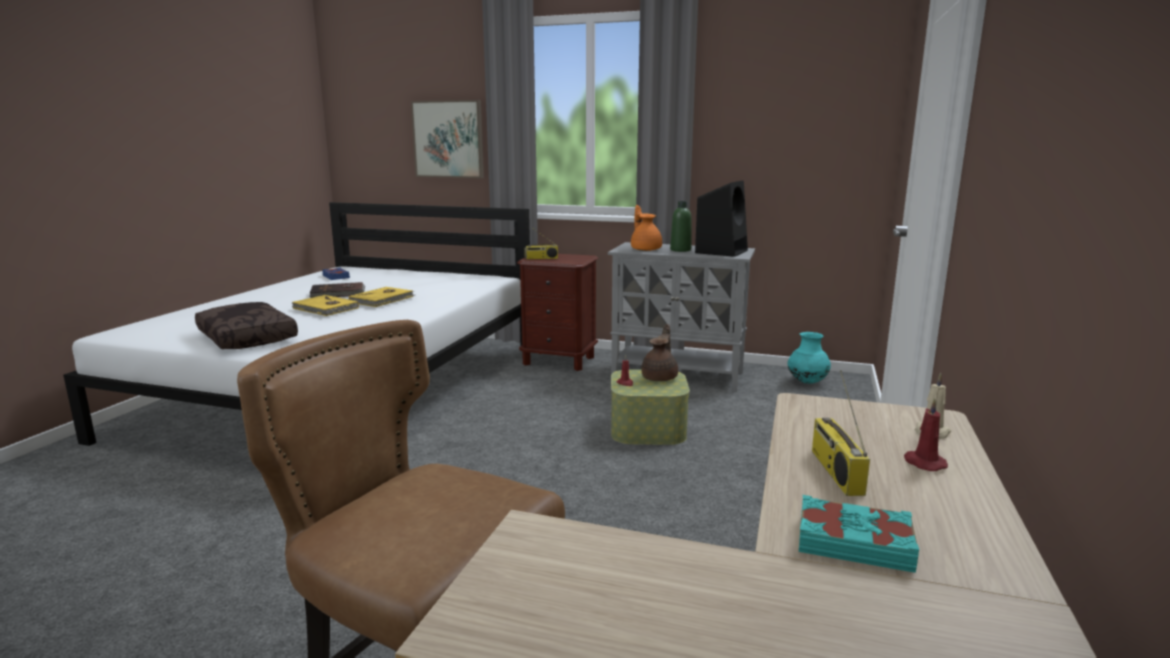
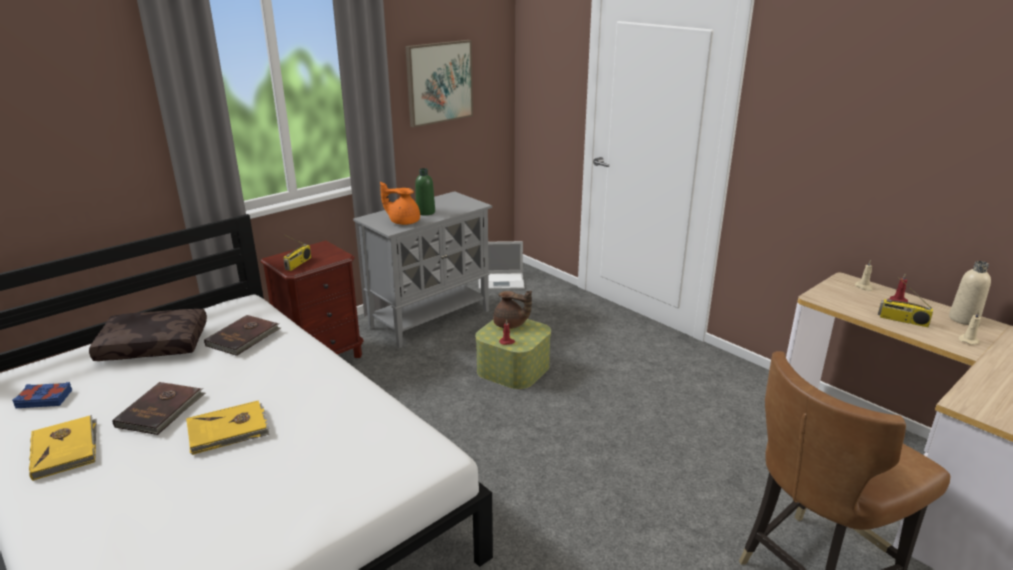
camera: 60 degrees left, 10 degrees up
brown pillow [195,302,298,349] -> brown pillow moved to [89,309,207,361]
yellow book [349,287,415,307] -> yellow book moved to [29,415,97,481]
picture [411,100,484,178] -> picture moved to [405,40,473,127]
brown teapot [641,324,678,381] -> brown teapot turned 150 degrees clockwise [493,291,532,329]
black speaker [695,180,748,257] -> none
turquoise vase [788,332,831,384] -> laptop [479,241,525,290]
turquoise book [799,495,919,573] -> beige candle [958,311,981,345]
none -> brown book [204,315,281,356]
none -> beige bottle [949,261,991,325]

